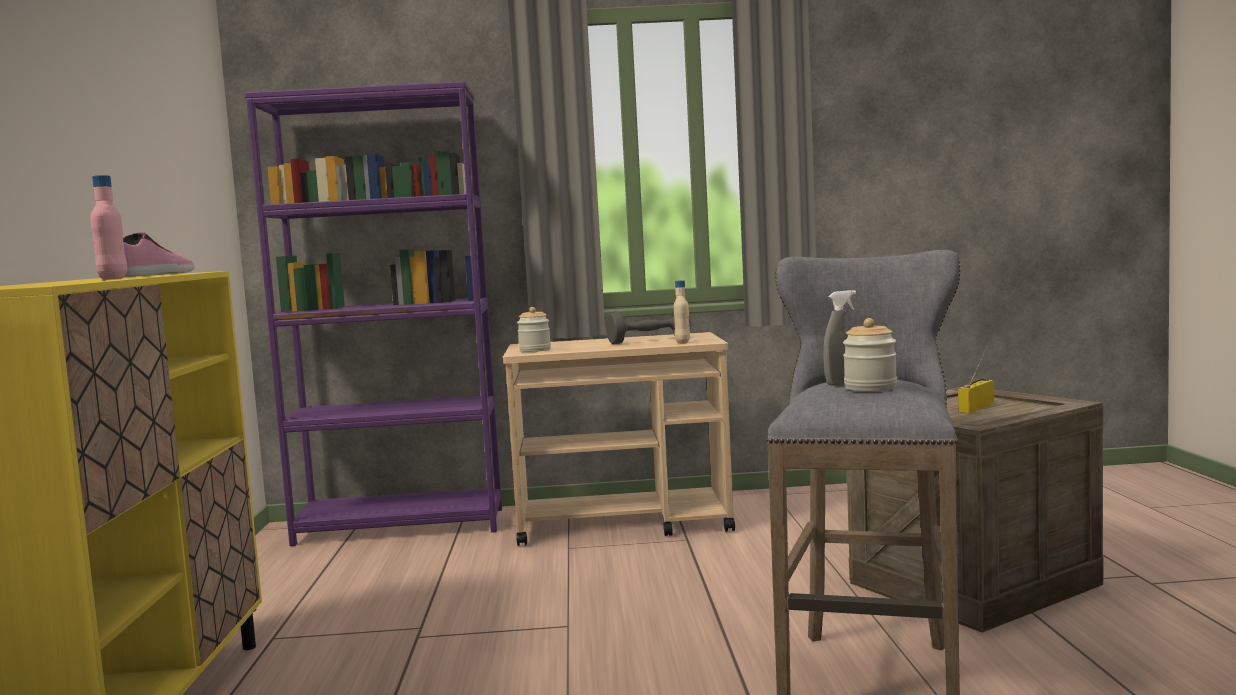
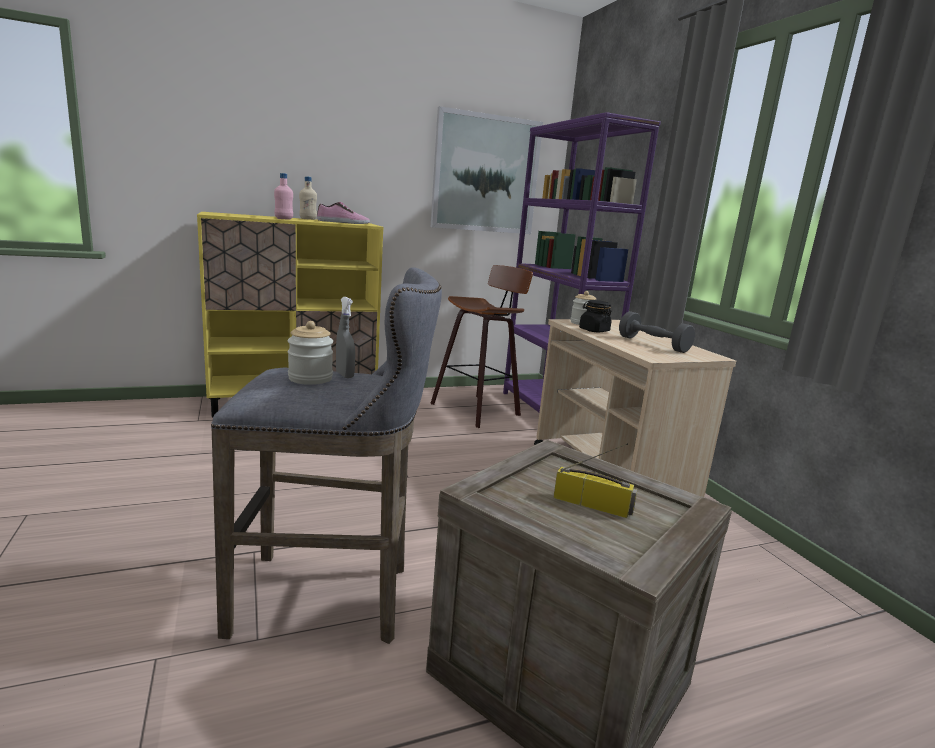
camera: 70 degrees right, 10 degrees up
beige bottle [674,280,690,344] -> beige bottle moved to [299,176,317,220]
none -> stool [430,265,533,428]
none -> picture [431,106,543,234]
none -> black jar [579,300,612,333]

